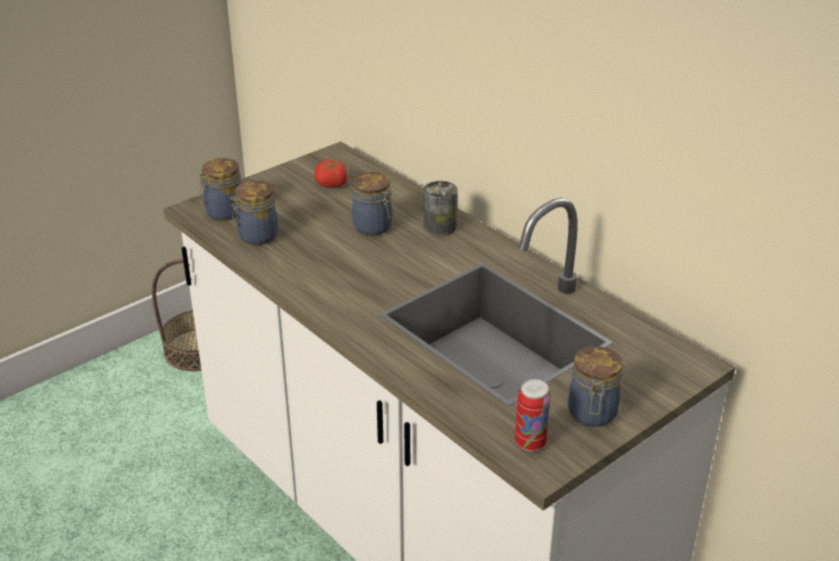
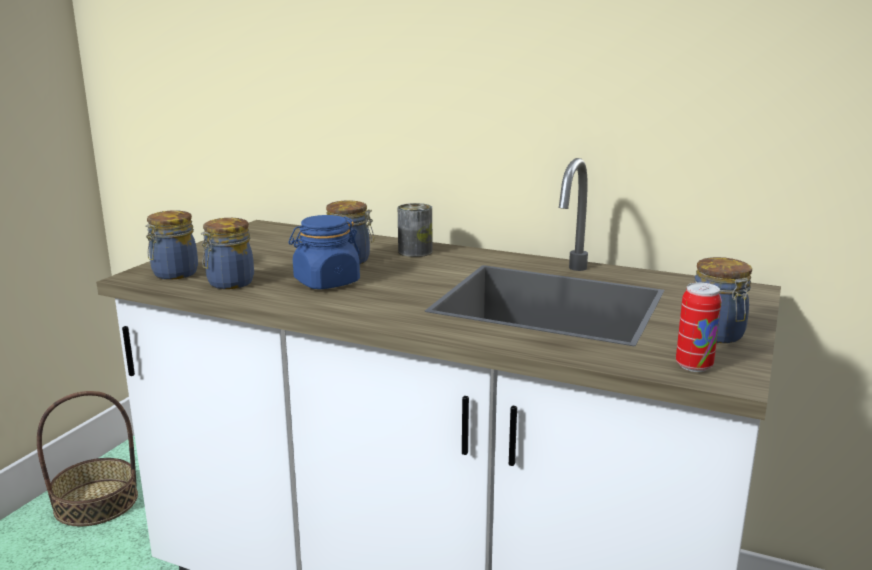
camera: 25 degrees left, 15 degrees down
tomato [315,159,348,187] -> none
none -> blue jar [289,215,360,289]

